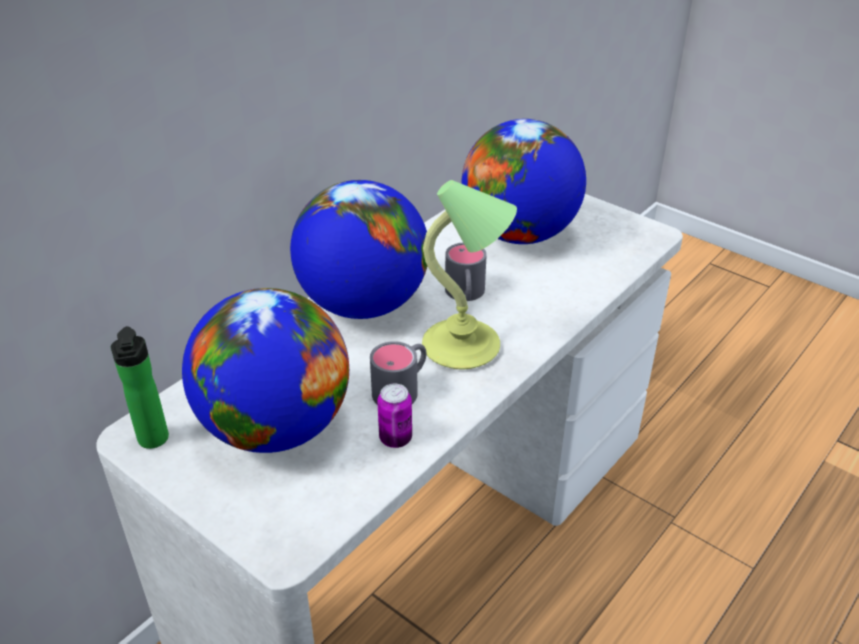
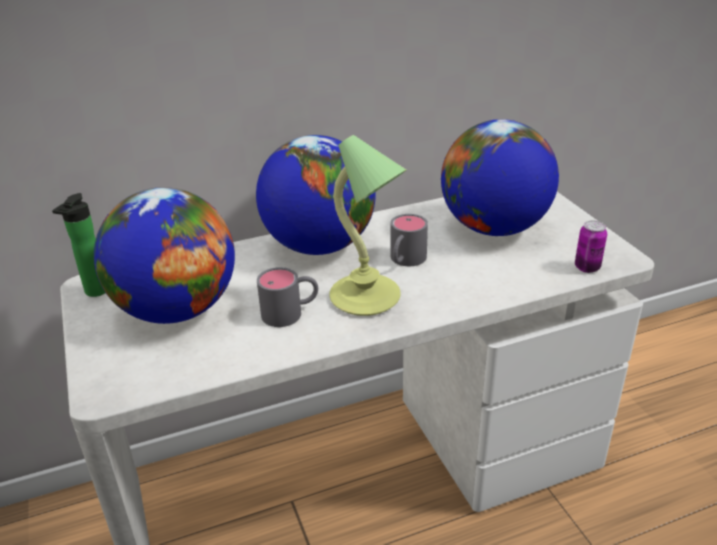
camera: 30 degrees right, 5 degrees down
can [377,384,412,448] -> can moved to [575,220,607,273]

